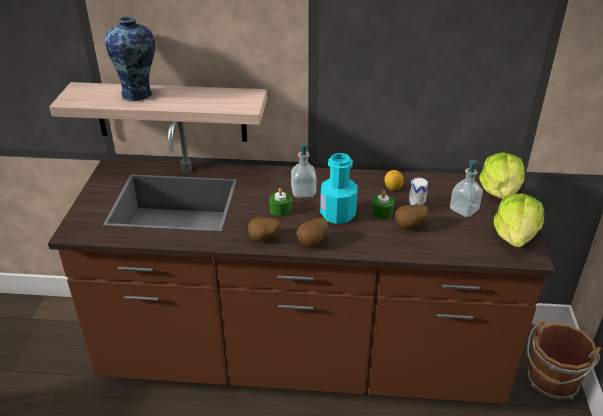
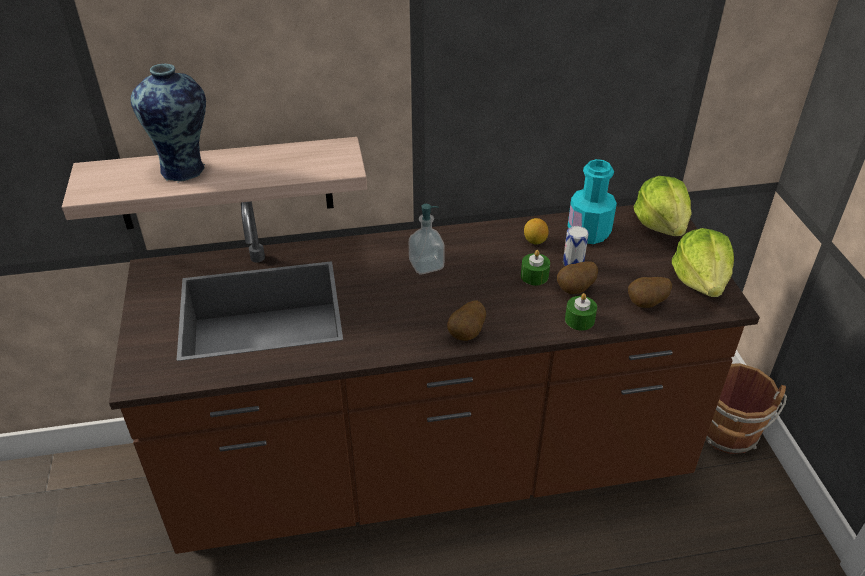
camera: 15 degrees left, 5 degrees up
potato [248,217,281,241] -> potato moved to [628,277,672,308]
green candle [269,188,292,216] -> green candle moved to [565,293,597,331]
turquoise bottle [320,153,358,224] -> turquoise bottle moved to [568,159,617,244]
soap dispenser [450,159,483,217] -> none

